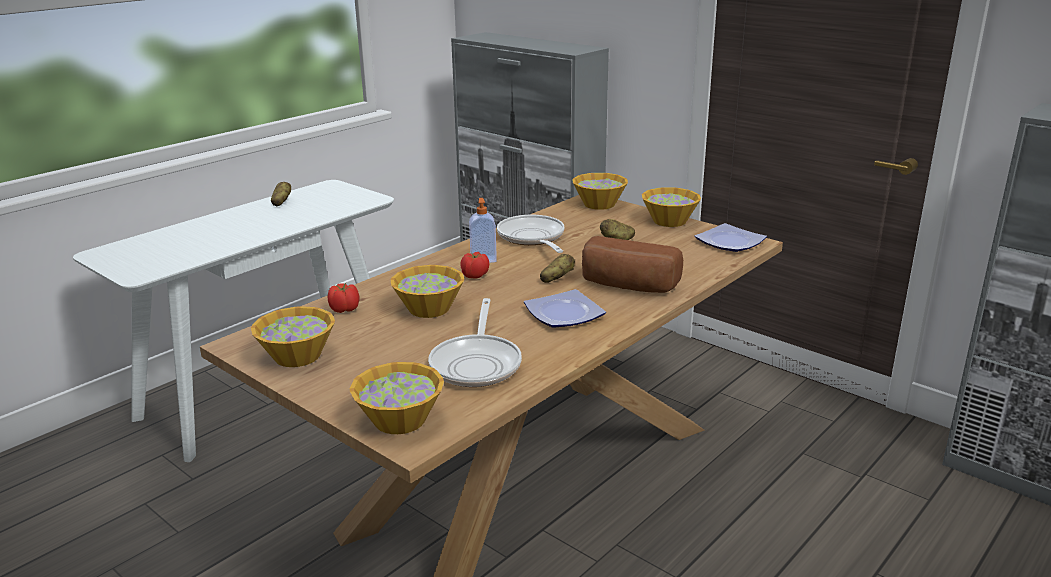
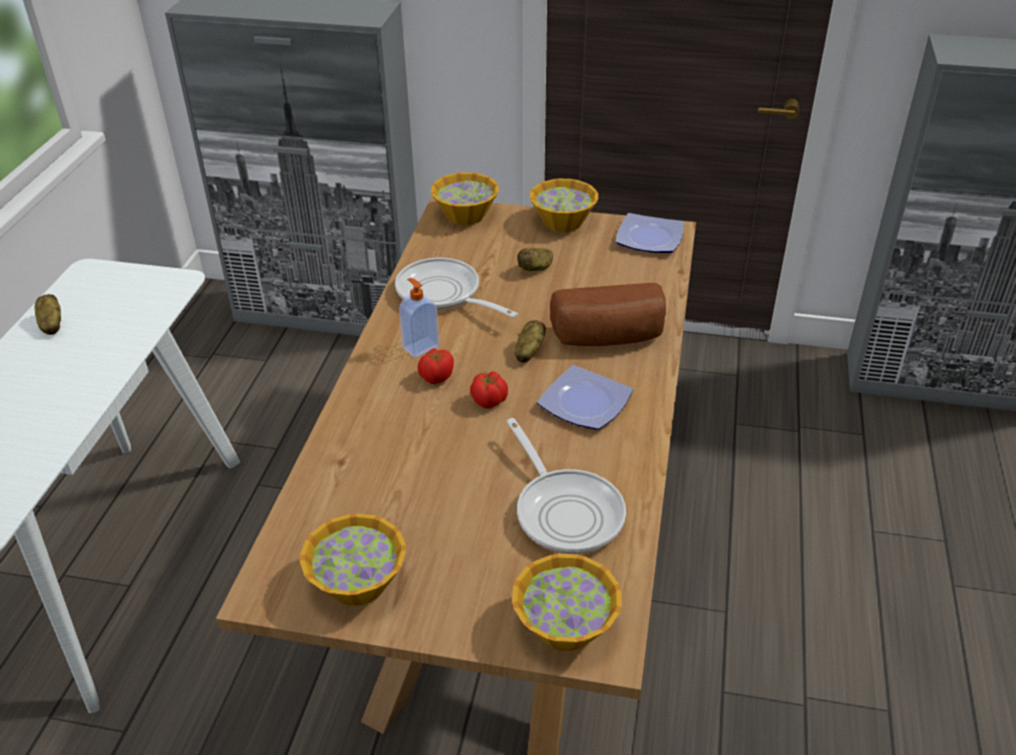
camera: 30 degrees left, 15 degrees up
tomato [328,283,359,313] -> tomato moved to [470,372,508,409]
bowl [391,265,464,318] -> none

